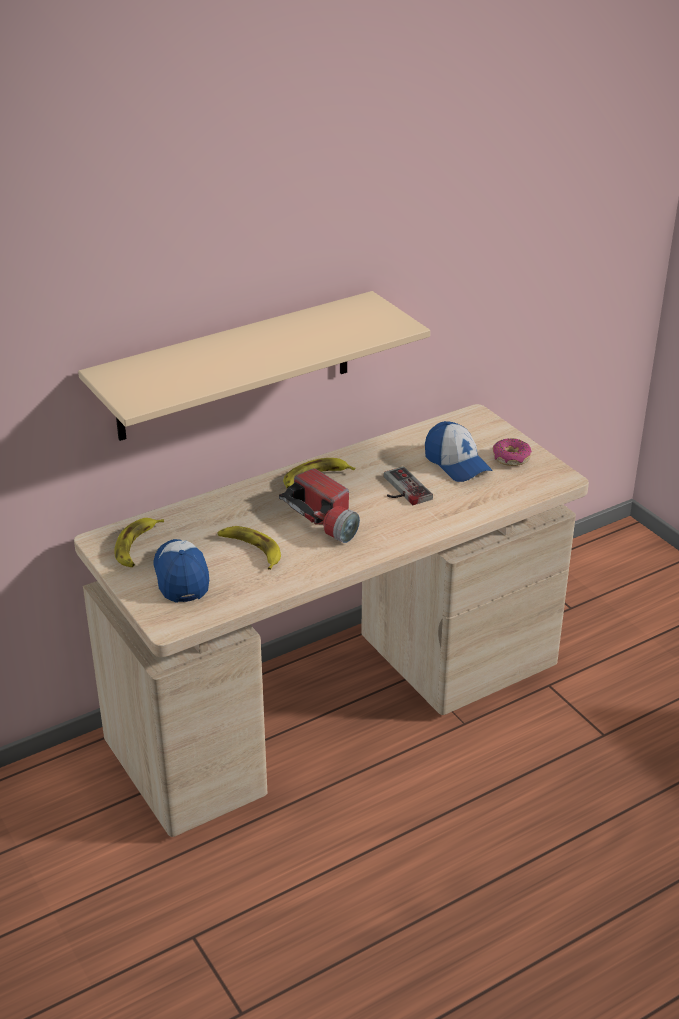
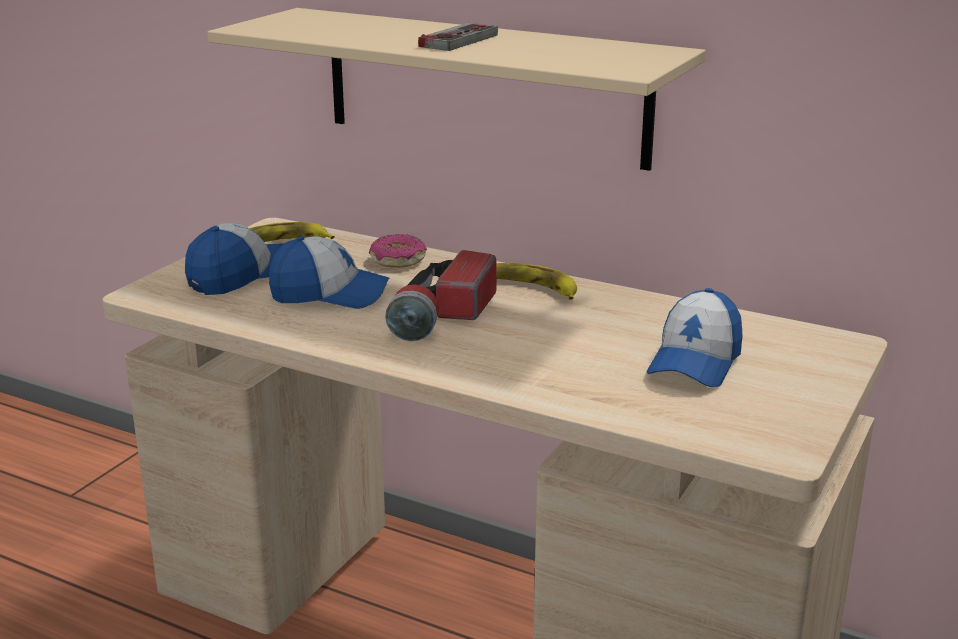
camera: 60 degrees right, 10 degrees down
banana [218,526,281,570] -> cap [269,236,389,309]
game controller [384,466,433,505] -> game controller moved to [418,23,498,51]
donut [493,438,532,466] -> donut moved to [369,234,427,268]

